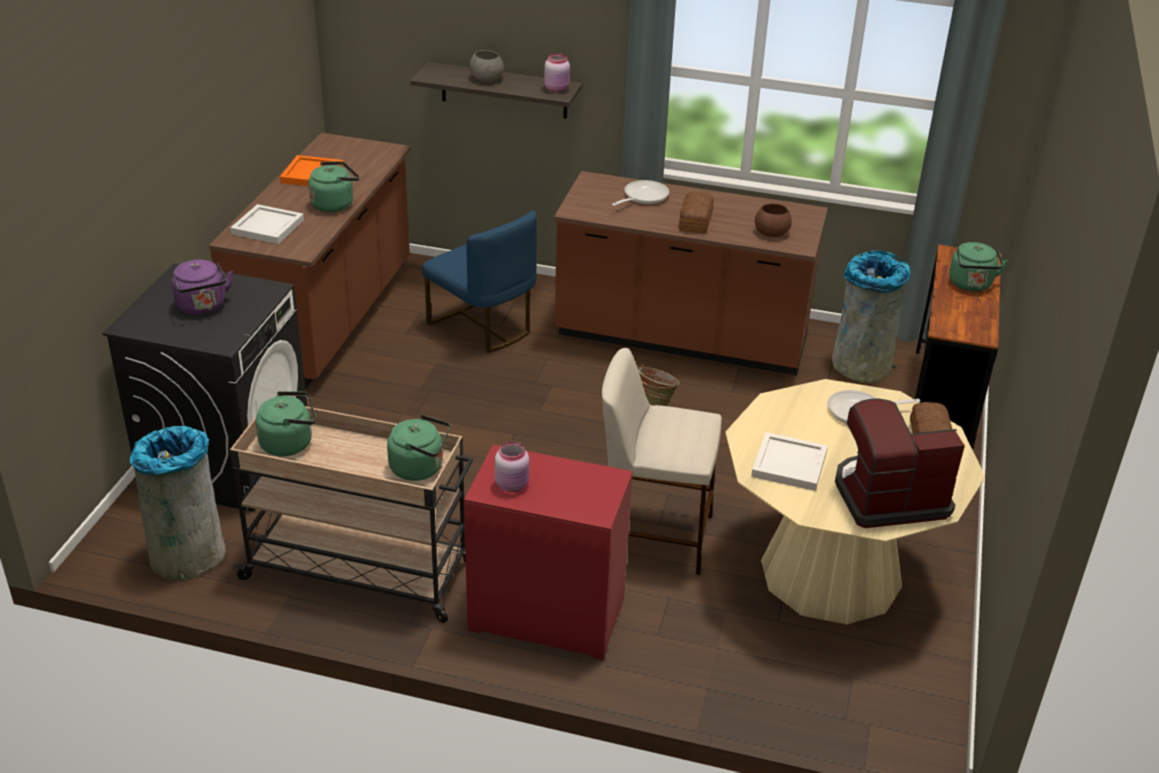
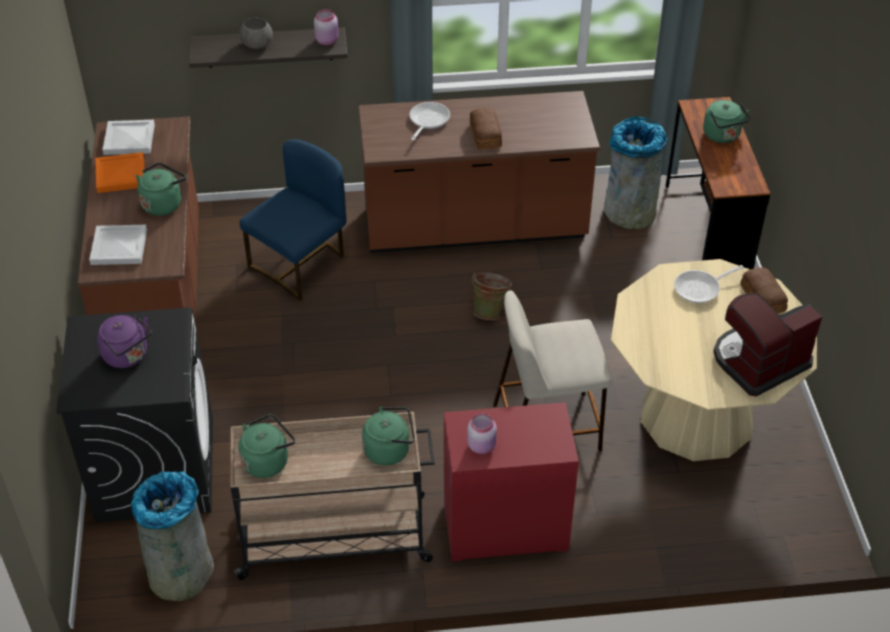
camera: 20 degrees left, 10 degrees up
blue chair [422,211,537,353] -> blue chair turned 75 degrees counterclockwise [239,139,346,301]
white tray [751,432,828,491] -> white tray moved to [102,120,155,155]
brown bowl [755,204,792,237] -> none

